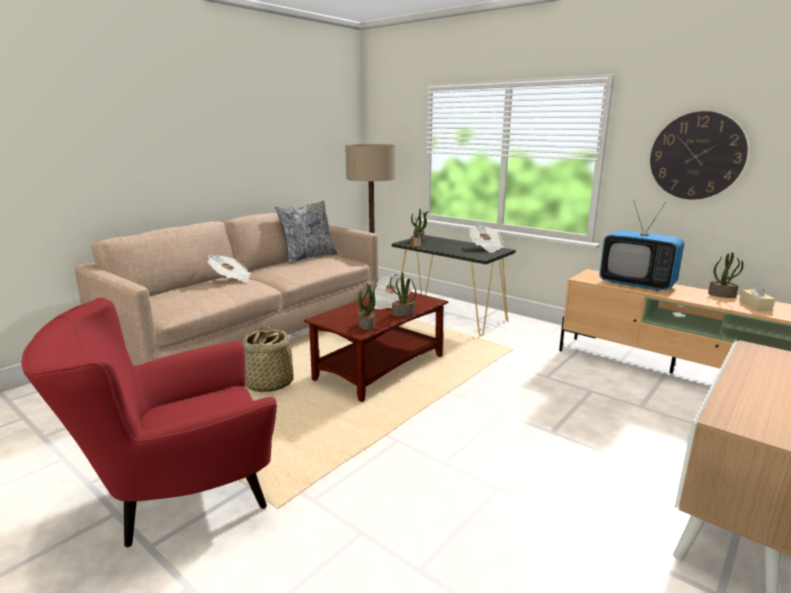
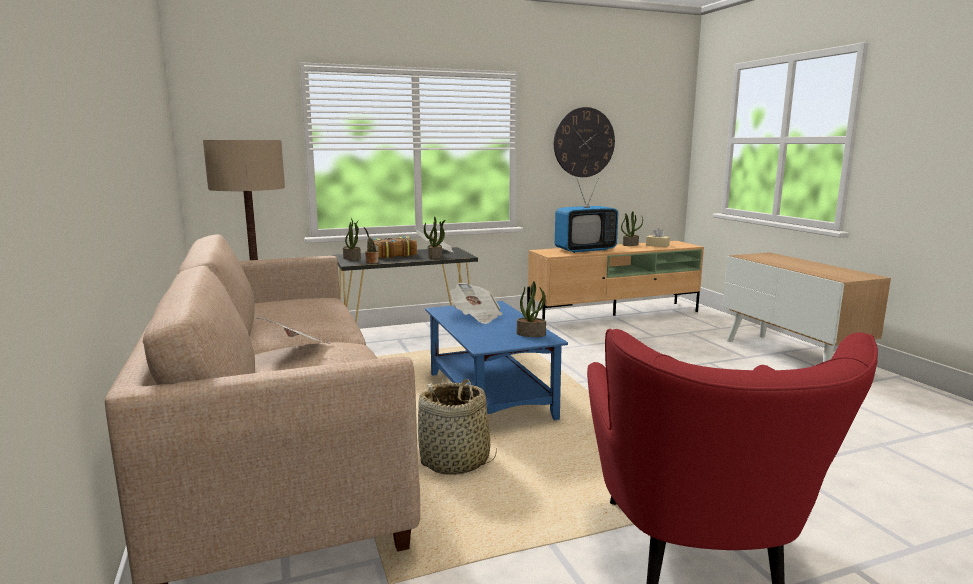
camera: 60 degrees left, 5 degrees down
pillow [275,200,338,263] -> none
brown coffee table [304,292,448,402] -> blue coffee table [425,301,568,420]
potted plant [390,272,417,316] -> potted plant moved to [424,217,446,259]
none -> book [372,236,417,259]

